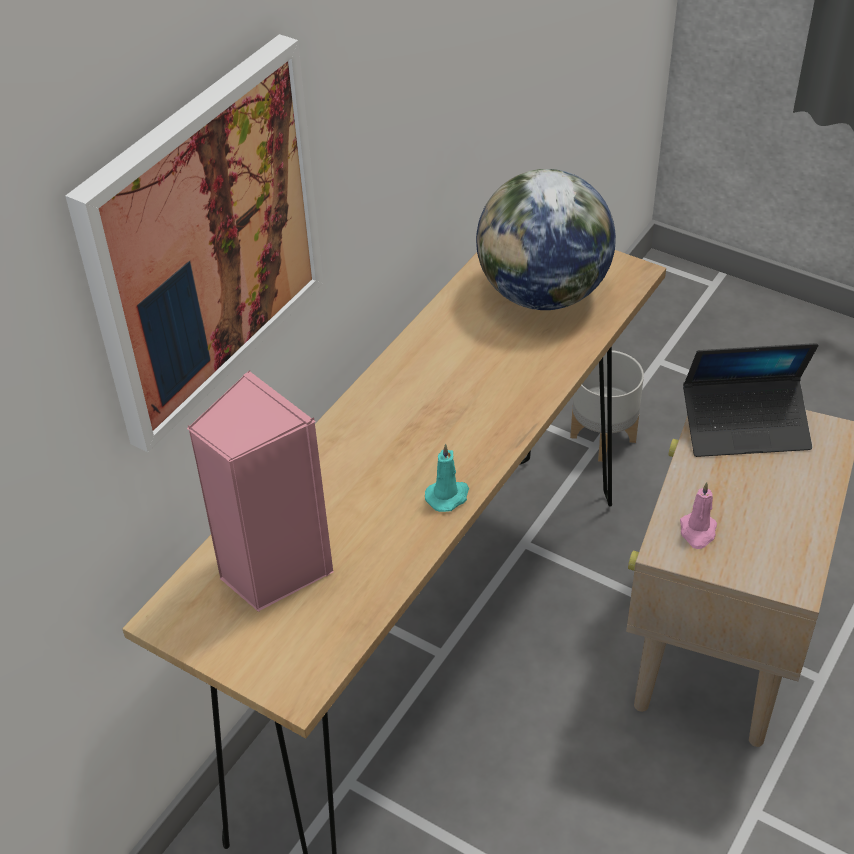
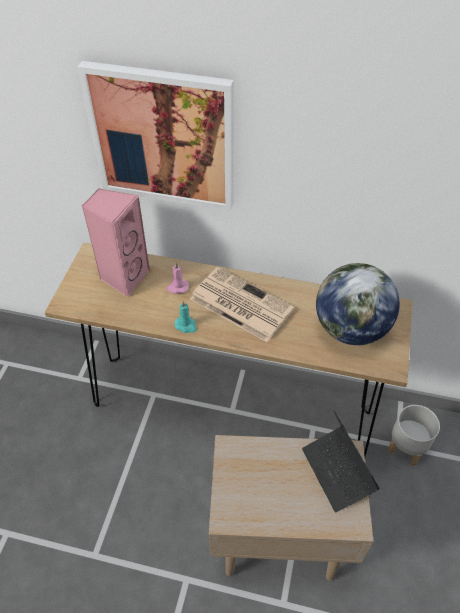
camera: 70 degrees right, 5 degrees up
pink candle [680,482,717,549] -> pink candle moved to [166,263,189,294]
none -> newspaper [190,267,294,342]

